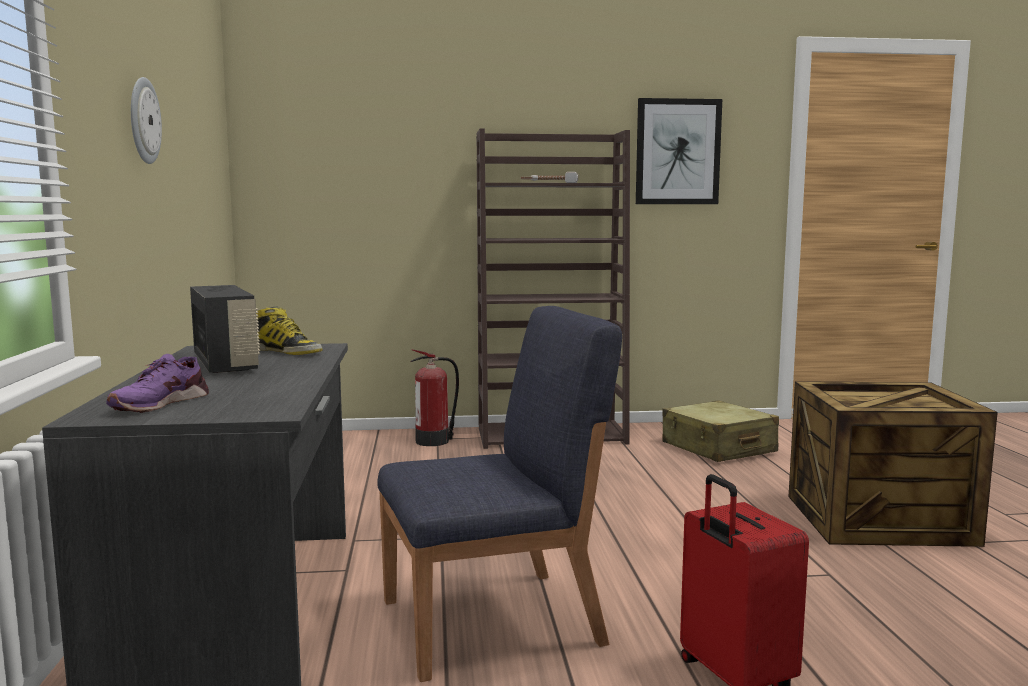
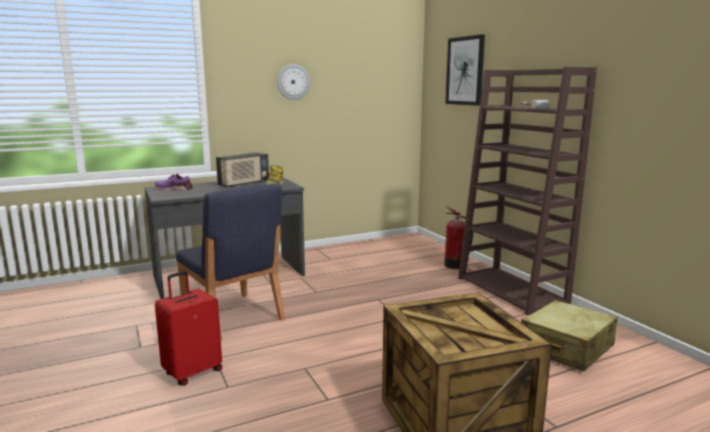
camera: 70 degrees right, 5 degrees up
picture [636,98,722,204] -> picture moved to [445,34,485,106]

